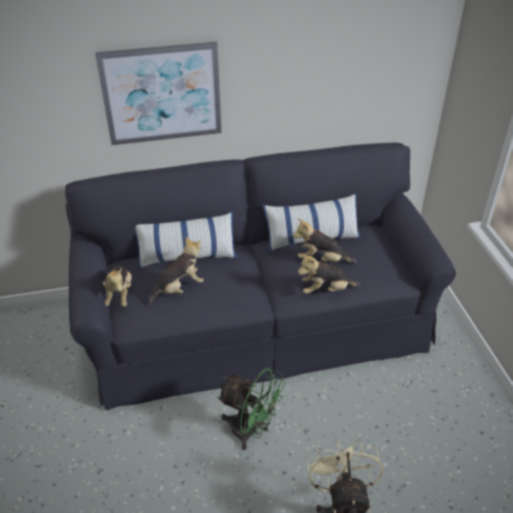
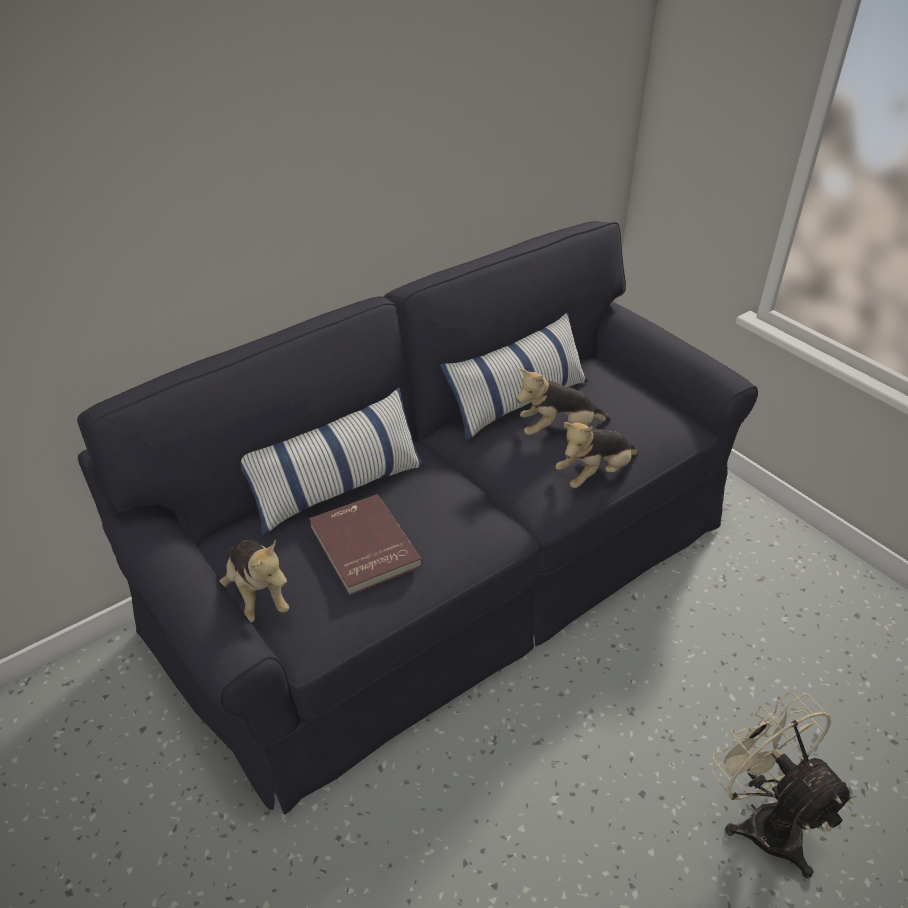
camera: 25 degrees left, 0 degrees up
picture [95,42,222,145] -> none
plush toy [148,237,204,305] -> red book [309,494,423,596]
green fan [217,368,285,450] -> none

